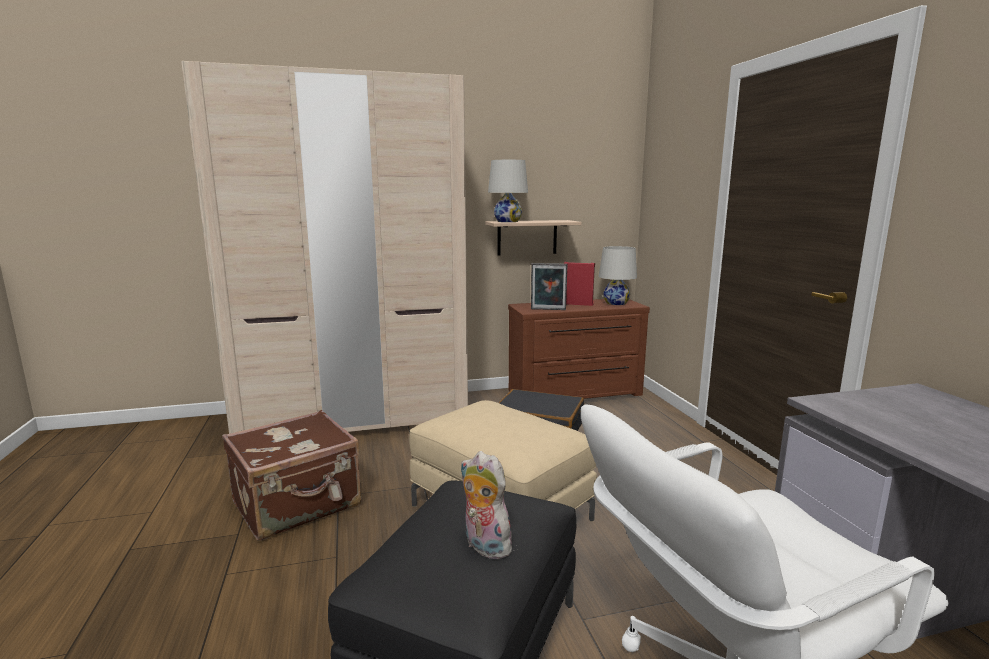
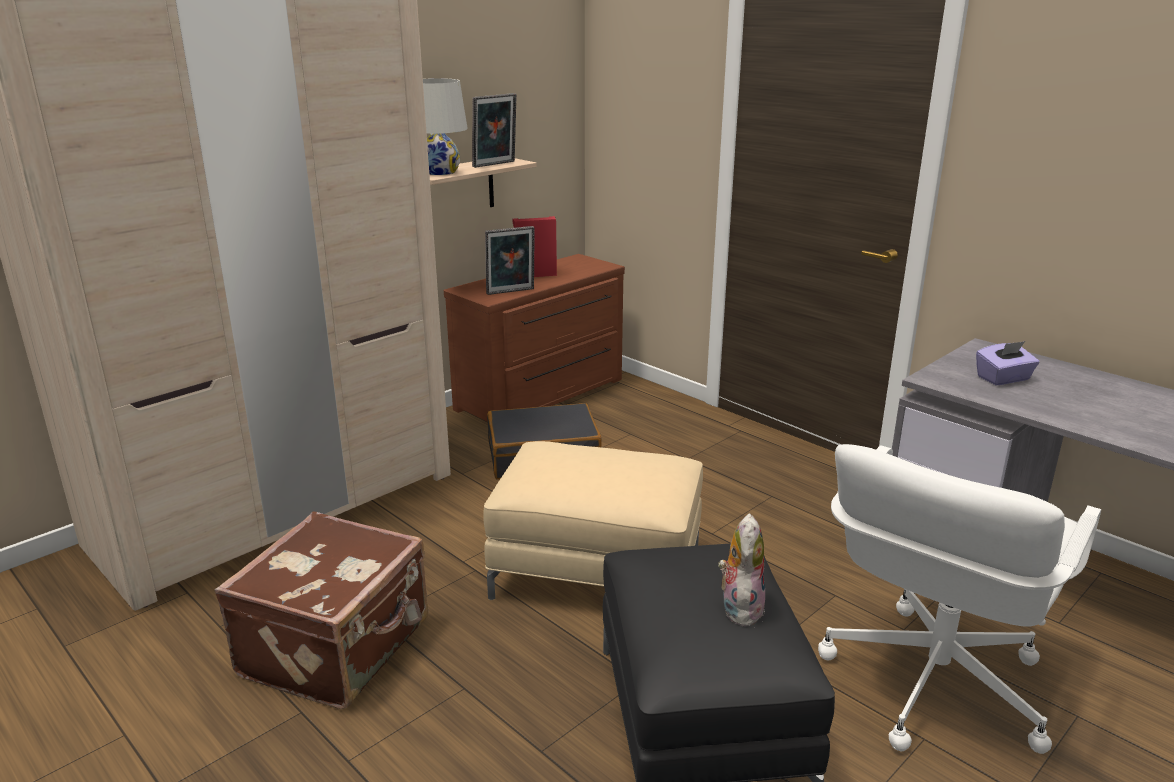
camera: 30 degrees left, 10 degrees up
plush toy [460,451,514,559] -> plush toy turned 90 degrees clockwise [718,513,765,626]
white table lamp [599,246,637,305] -> none
none -> picture frame [472,93,517,168]
none -> purple tissue box [976,341,1039,385]

